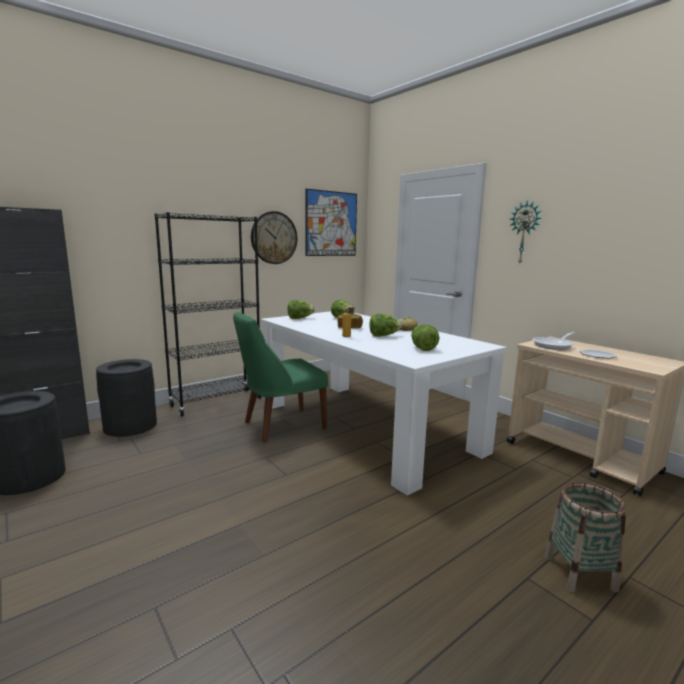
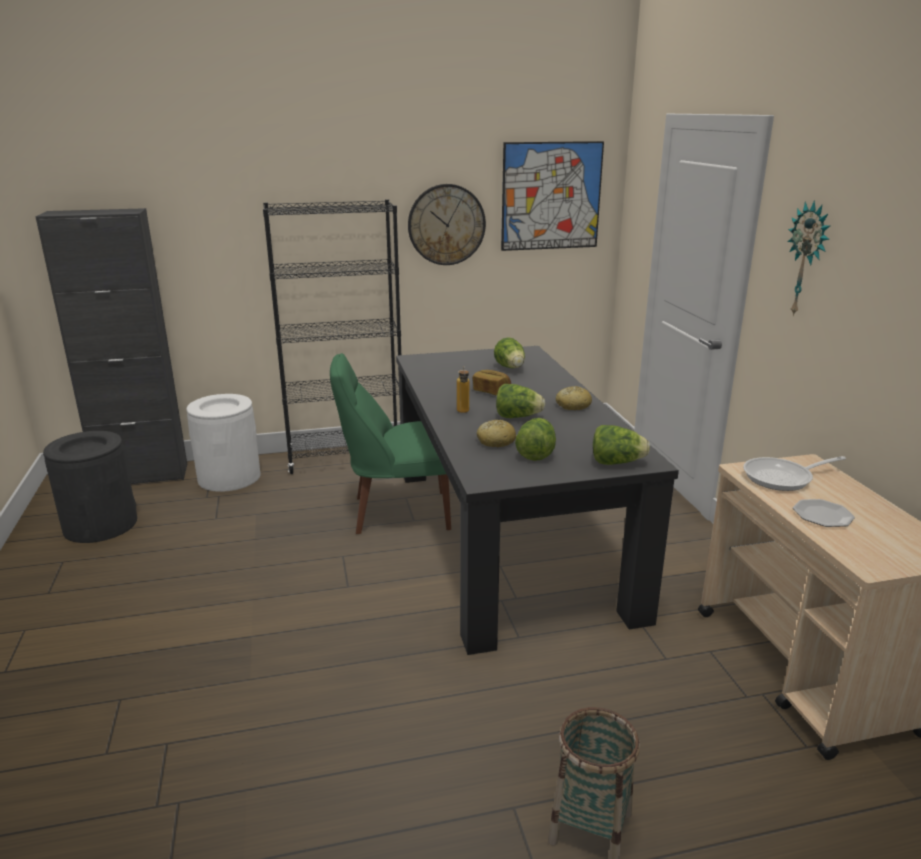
camera: 25 degrees right, 10 degrees up
black trash can [96,359,157,437] -> white trash can [186,394,261,492]
white dining table [261,311,506,496] -> black dining table [396,346,679,655]
lettuce [288,300,315,319] -> lettuce moved to [593,425,650,465]
none -> bread [477,420,516,447]

